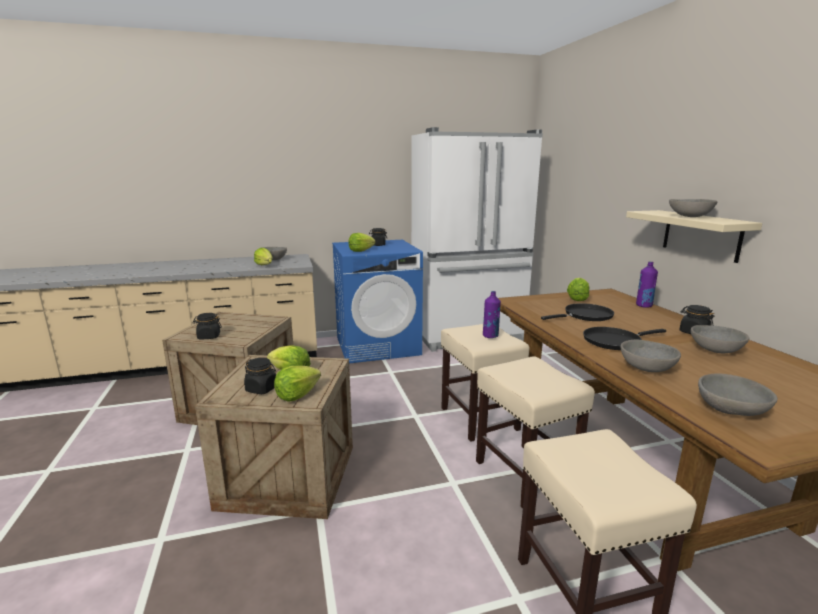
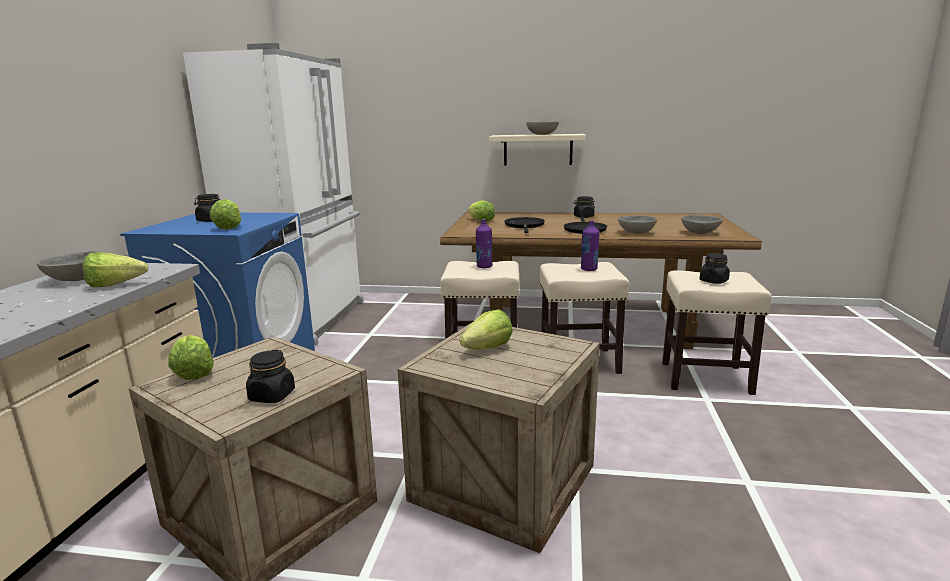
camera: 65 degrees left, 0 degrees up
black jar [244,358,276,394] -> black jar moved to [700,253,730,284]
lettuce [274,366,321,401] -> lettuce moved to [168,335,214,380]
purple bottle [636,262,658,308] -> purple bottle moved to [581,220,600,271]
grey bowl [691,325,750,353] -> none

